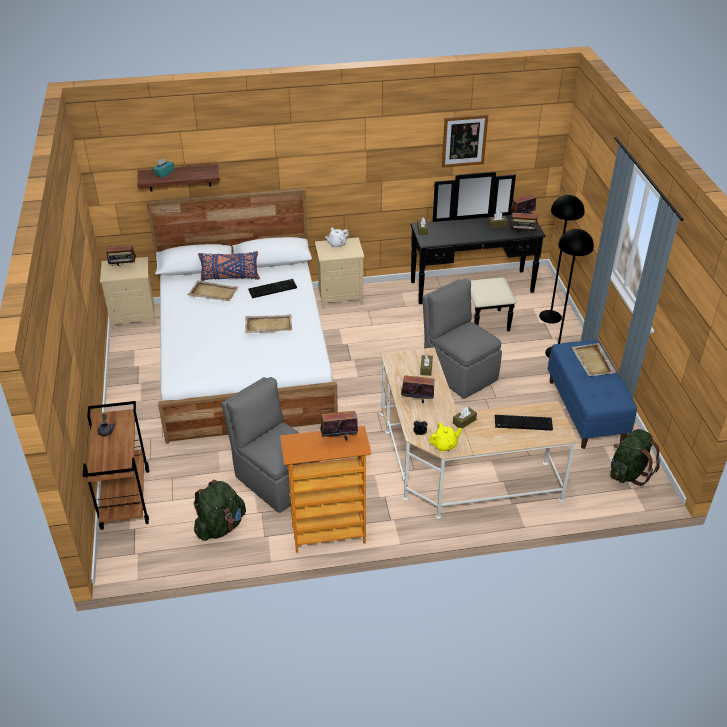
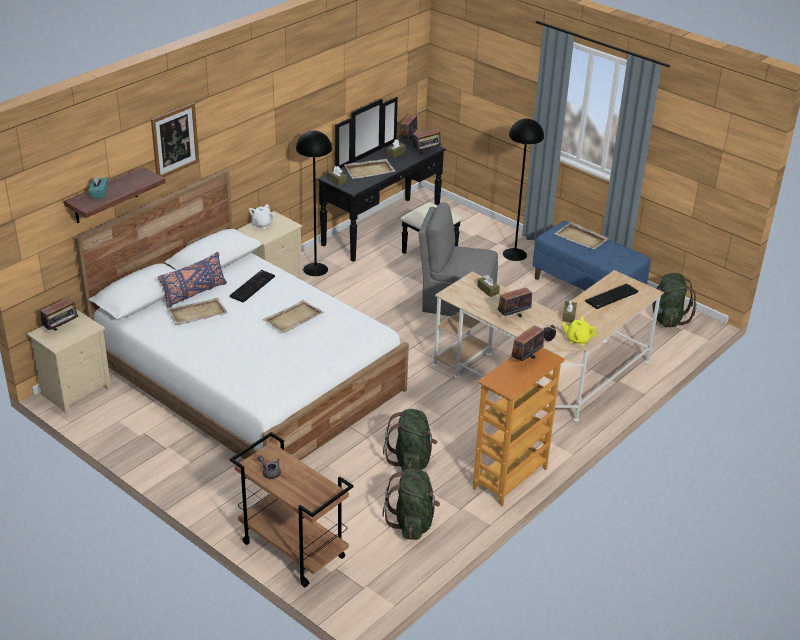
camera: 40 degrees left, 5 degrees down
grey chair [221,377,319,513] -> green backpack [383,409,437,472]
yellow teapot [429,422,462,452] -> yellow teapot turned 105 degrees counterclockwise [562,316,597,345]
picture [442,115,488,168] -> picture moved to [151,103,199,177]
black floor lamp [539,195,585,324] -> black floor lamp moved to [296,131,332,276]
none -> beige tray [344,159,395,179]

